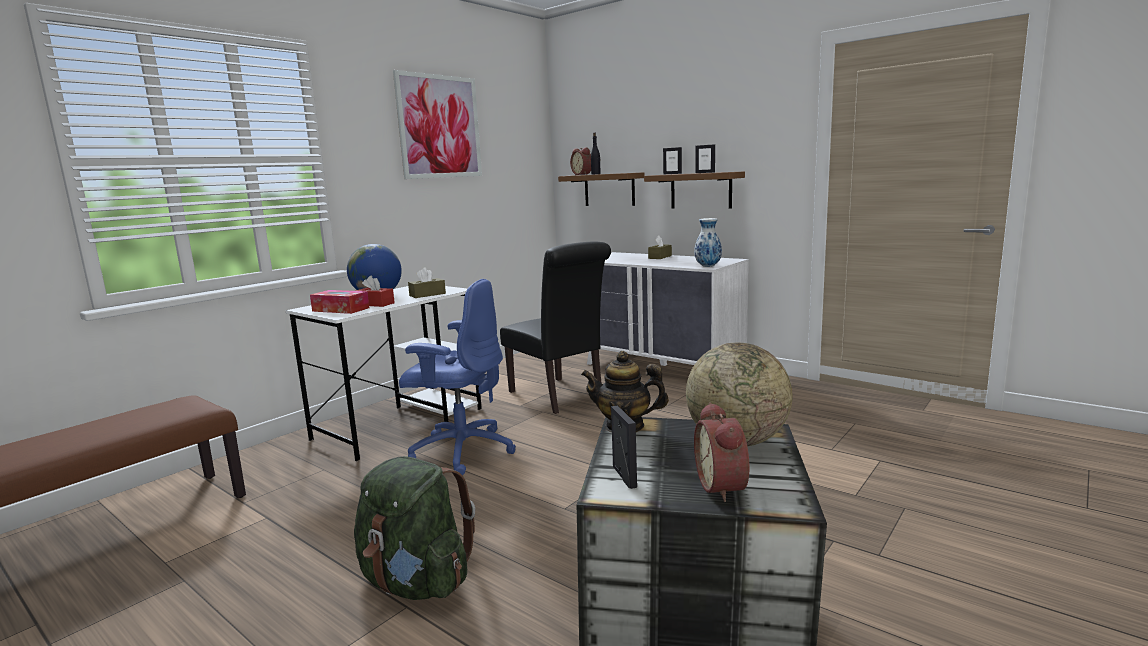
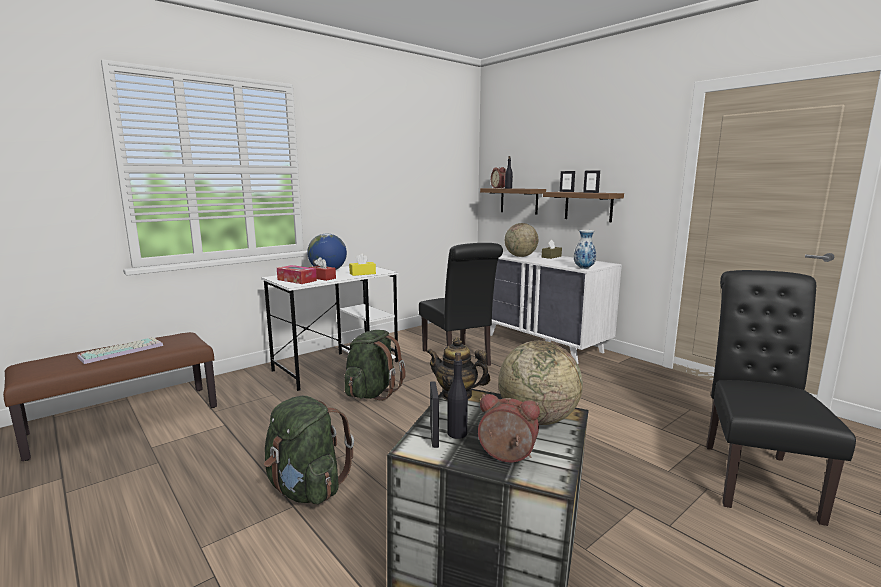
camera: 10 degrees right, 0 degrees up
picture [393,70,482,179] -> none
blue office chair [399,279,516,475] -> green backpack [344,330,406,401]
brown tissue box [408,267,446,298] -> yellow tissue box [349,254,376,276]
alarm clock [694,402,749,502] -> alarm clock turned 105 degrees clockwise [478,394,540,462]
none -> keyboard [77,337,163,364]
none -> black bottle [447,352,468,439]
none -> globe [505,223,538,257]
none -> black chair [706,270,856,526]

